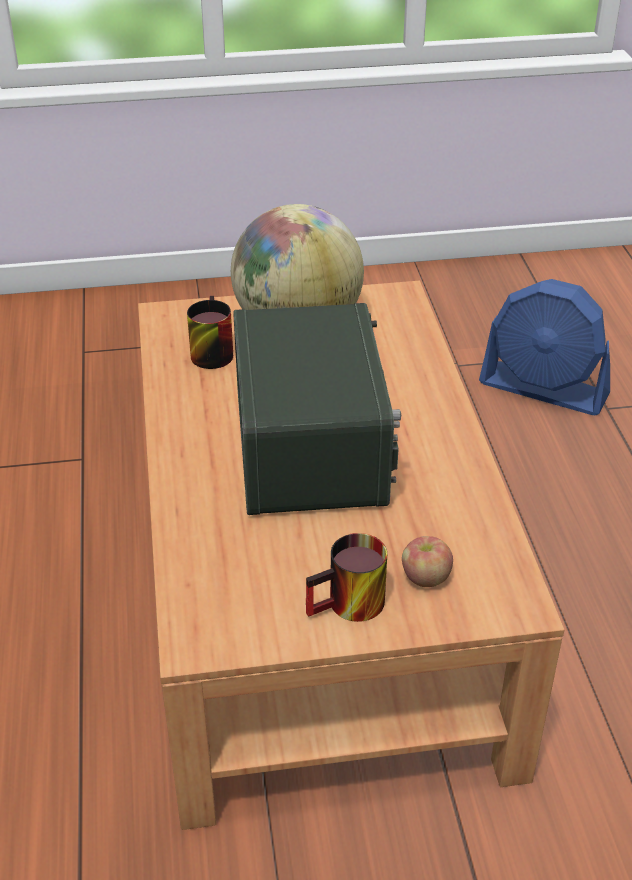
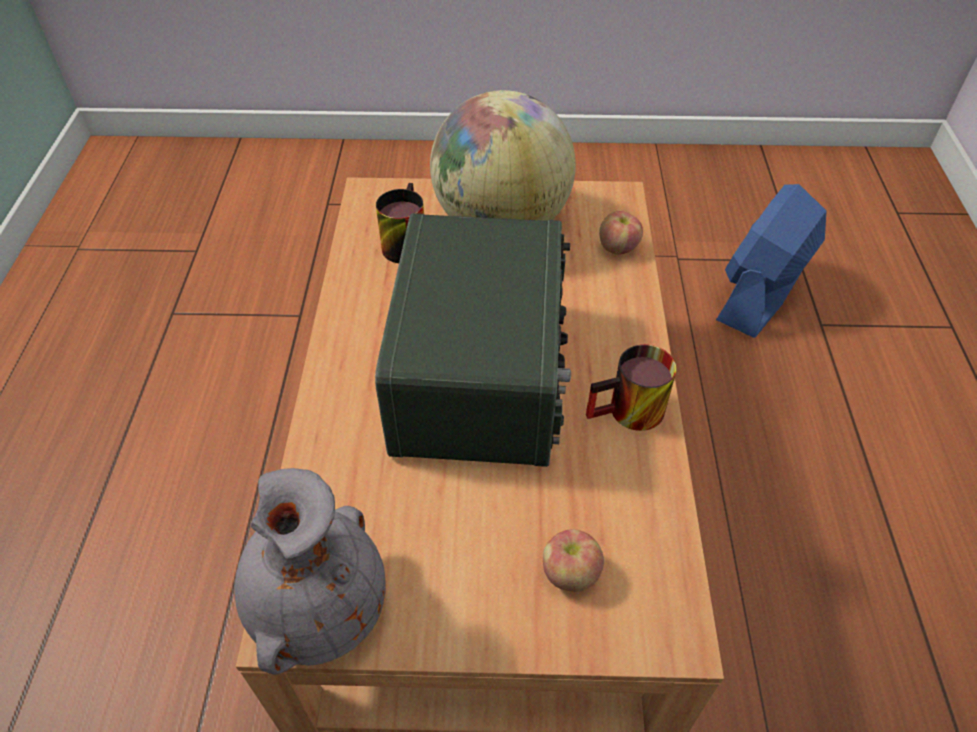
camera: 10 degrees right, 10 degrees up
mug [306,533,387,622] -> mug moved to [586,344,677,431]
blue fan [479,279,610,415] -> blue fan turned 90 degrees clockwise [716,184,826,338]
none -> grey vase [235,468,386,675]
none -> apple [599,211,643,255]

